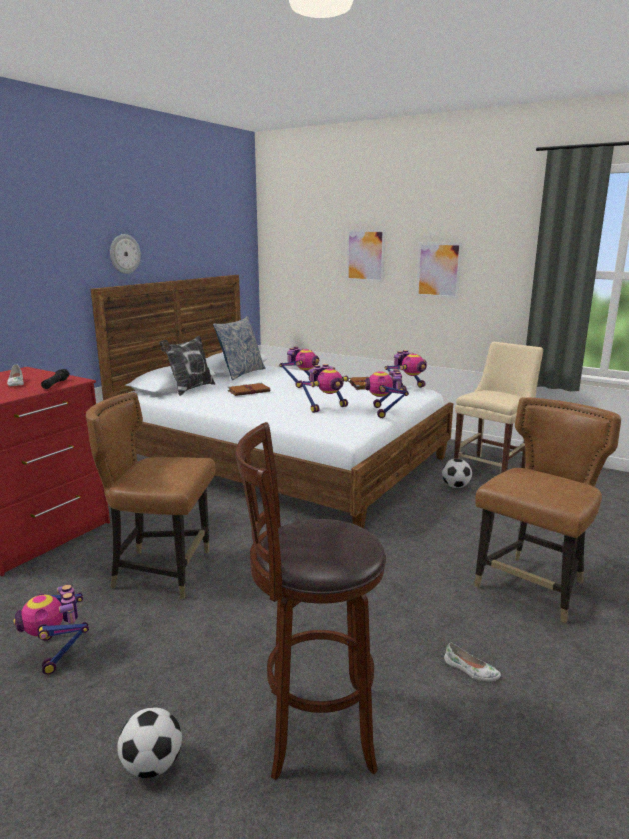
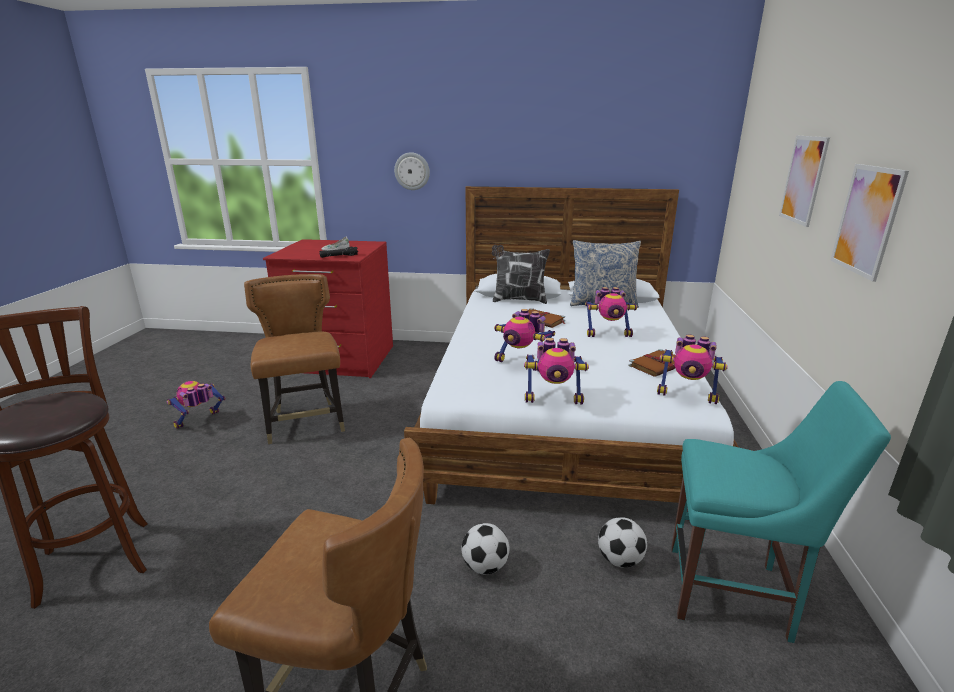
camera: 65 degrees right, 5 degrees up
wall clock [110,234,141,274] -> wall clock moved to [394,152,430,190]
football [117,708,182,778] -> football moved to [461,523,510,574]
toy robot [364,369,409,418] -> toy robot turned 150 degrees counterclockwise [524,338,589,404]
white shoe [444,643,501,681] -> none
beige chair [454,342,543,473] -> turquoise chair [671,381,891,643]

